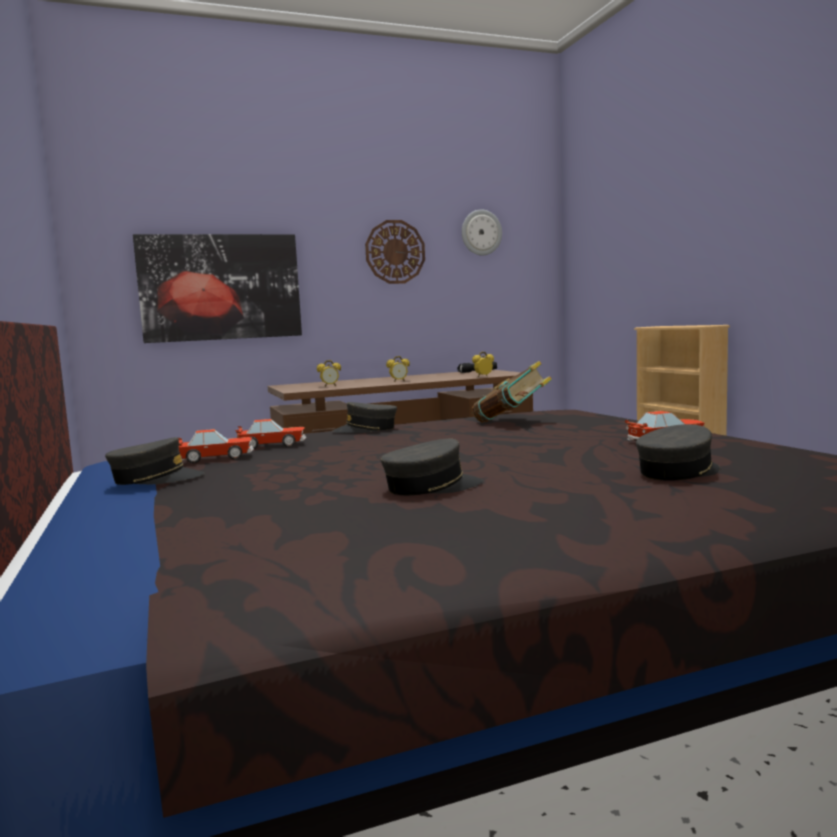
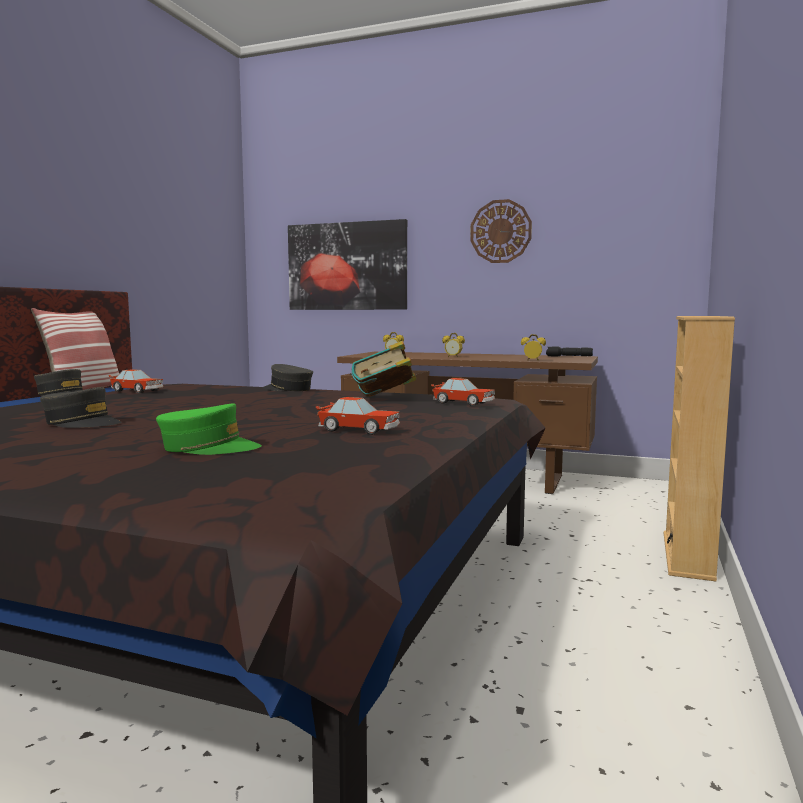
camera: 40 degrees right, 0 degrees up
toy car [235,419,306,449] -> toy car moved to [431,378,495,406]
wall clock [462,209,502,255] -> none
grey cap [636,424,720,481] -> green cap [156,403,262,455]
none -> pillow [31,308,119,390]

